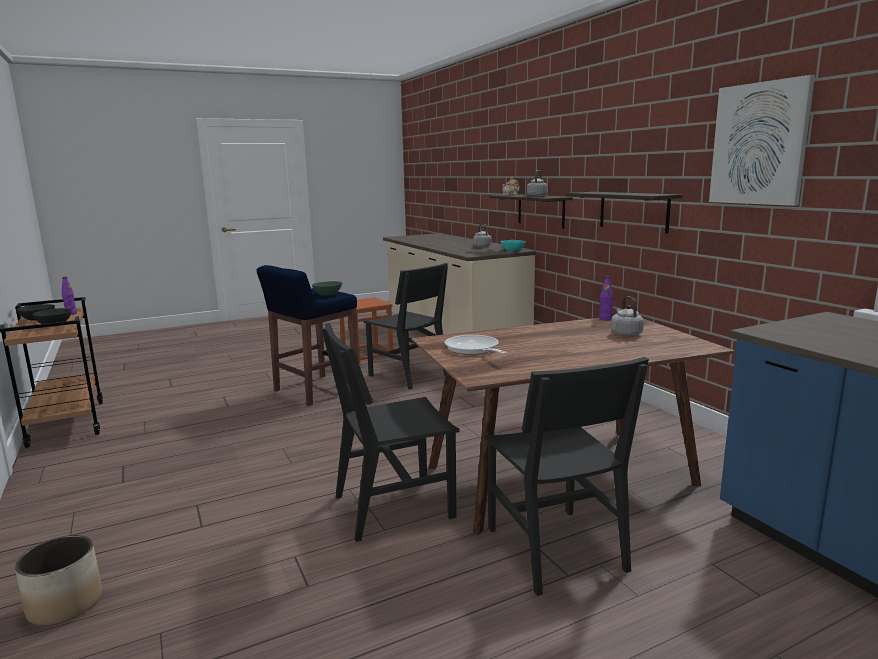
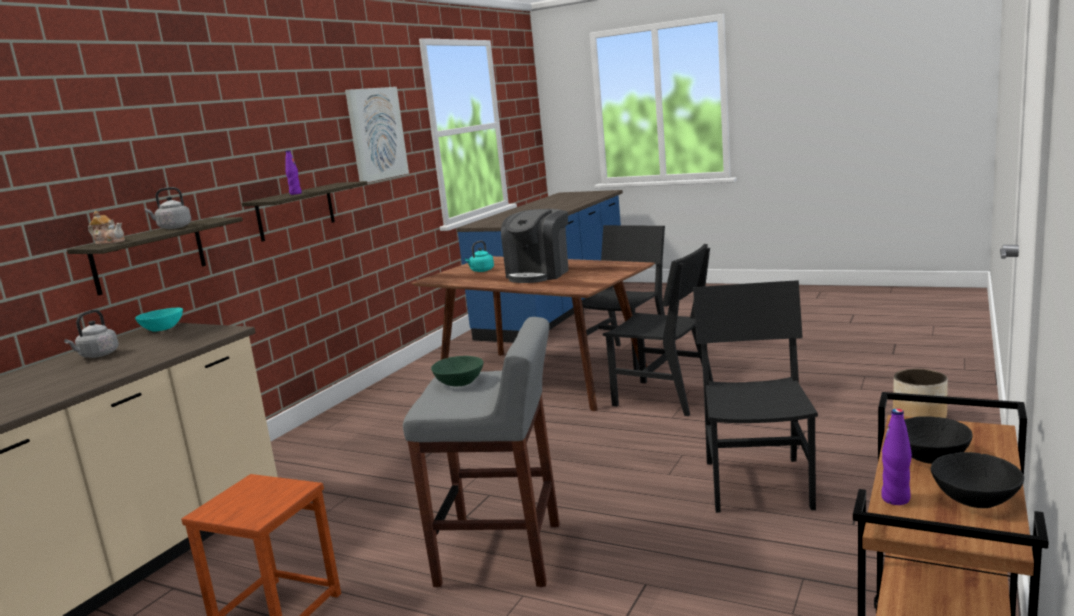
camera: 125 degrees left, 0 degrees up
blue stool [257,265,358,406] -> grey stool [403,317,560,588]
black chair [364,263,448,390] -> black chair moved to [693,280,818,513]
frying pan [445,335,507,355] -> none
purple bottle [599,276,613,321] -> purple bottle moved to [285,150,302,195]
grey kettle [611,296,644,336] -> turquoise kettle [465,241,494,272]
none -> coffee machine [501,209,568,283]

